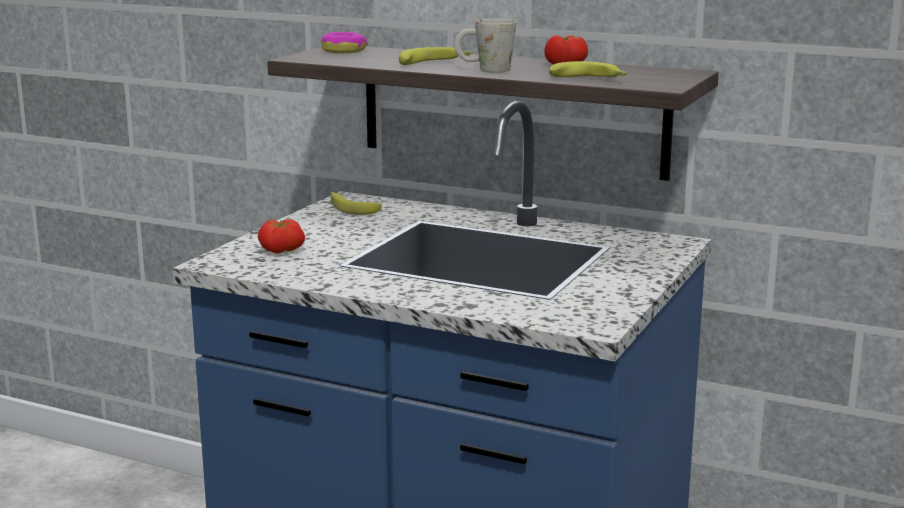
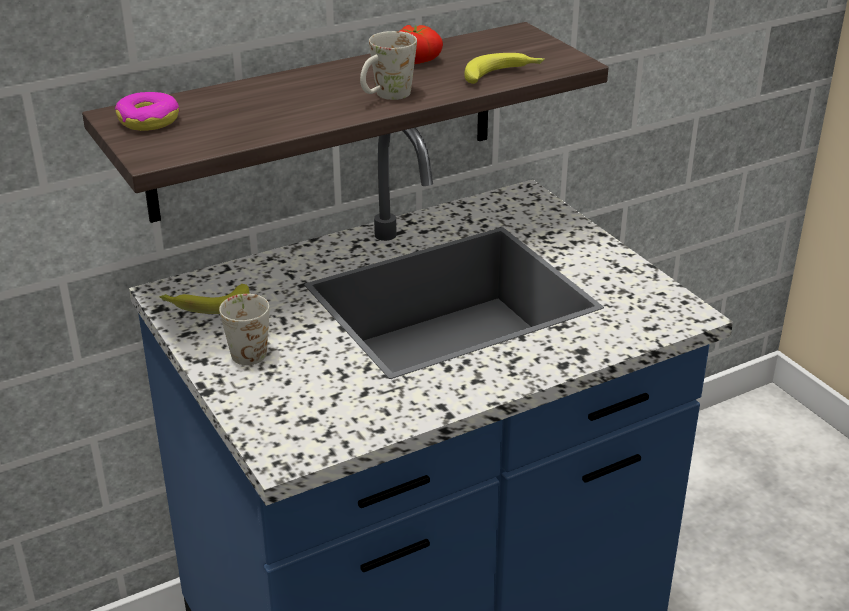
camera: 55 degrees left, 15 degrees up
tomato [258,219,305,254] -> none
banana [399,47,473,65] -> none
none -> white mug [219,294,270,365]

